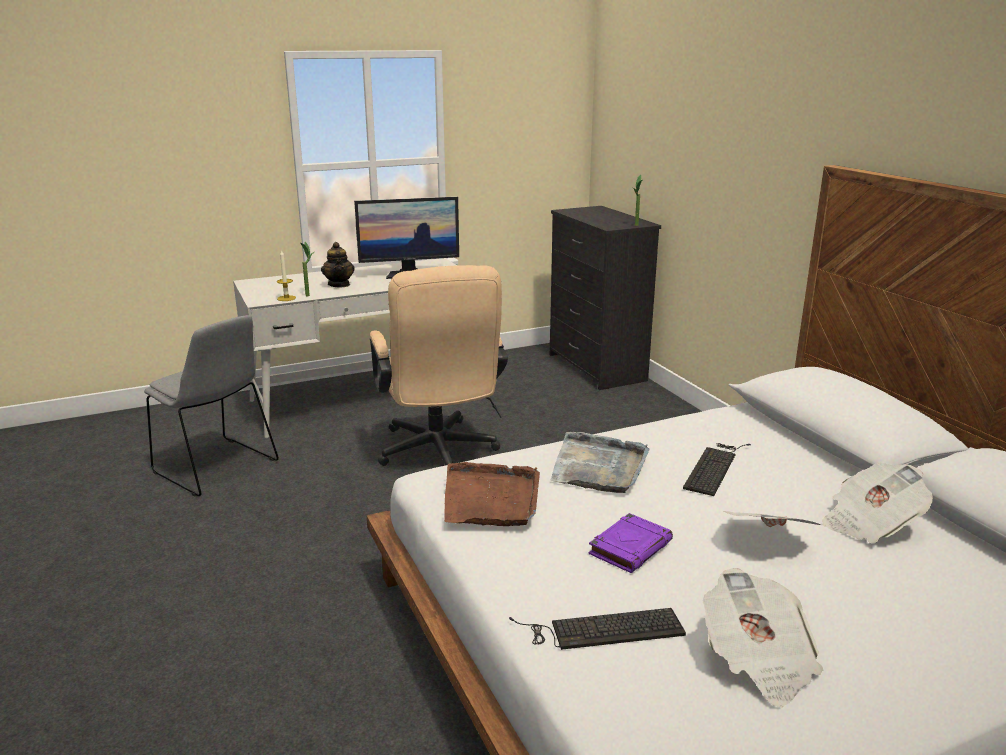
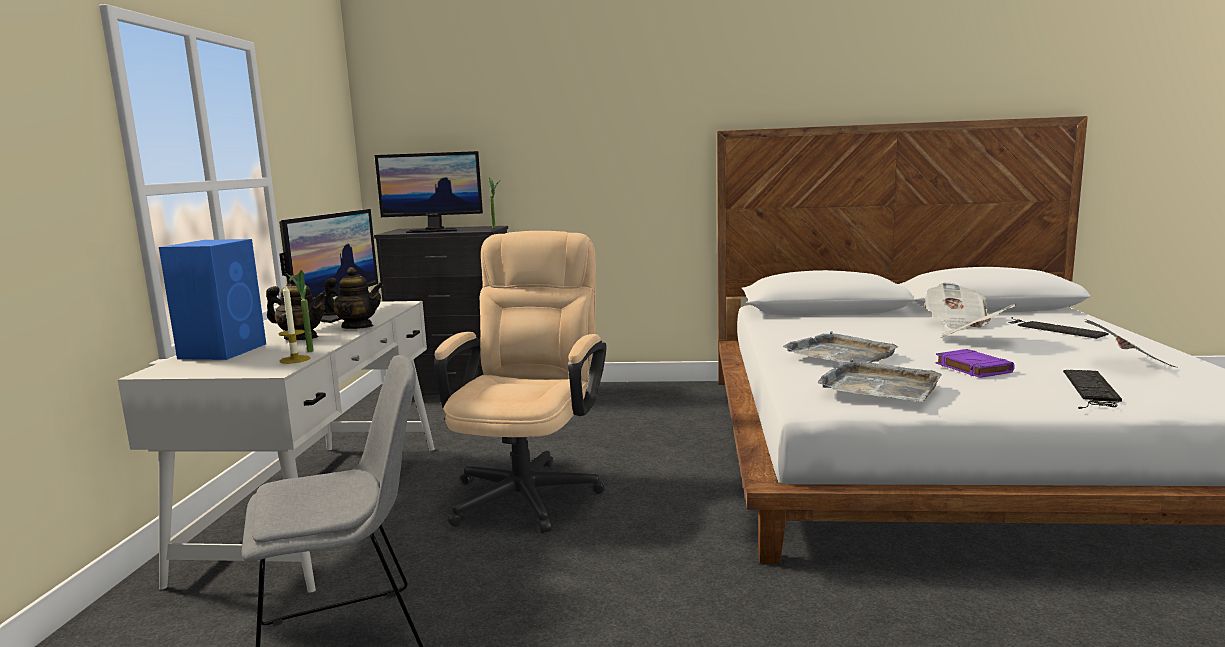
camera: 60 degrees left, 10 degrees down
beige office chair [370,265,508,466] -> beige office chair turned 90 degrees counterclockwise [434,231,606,534]
brown tray [444,462,540,526] -> grey tray [818,359,942,402]
keyboard [683,443,751,496] -> keyboard moved to [1008,317,1109,339]
none -> blue speaker [159,239,266,360]
none -> teapot [325,267,383,329]
none -> monitor [375,151,483,233]

